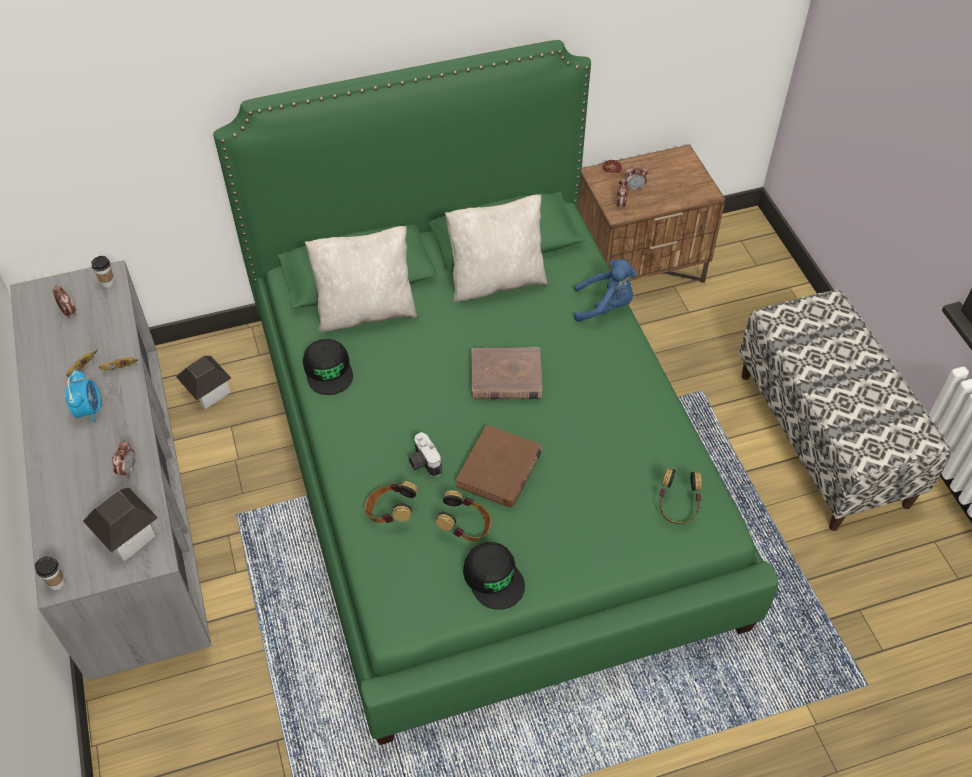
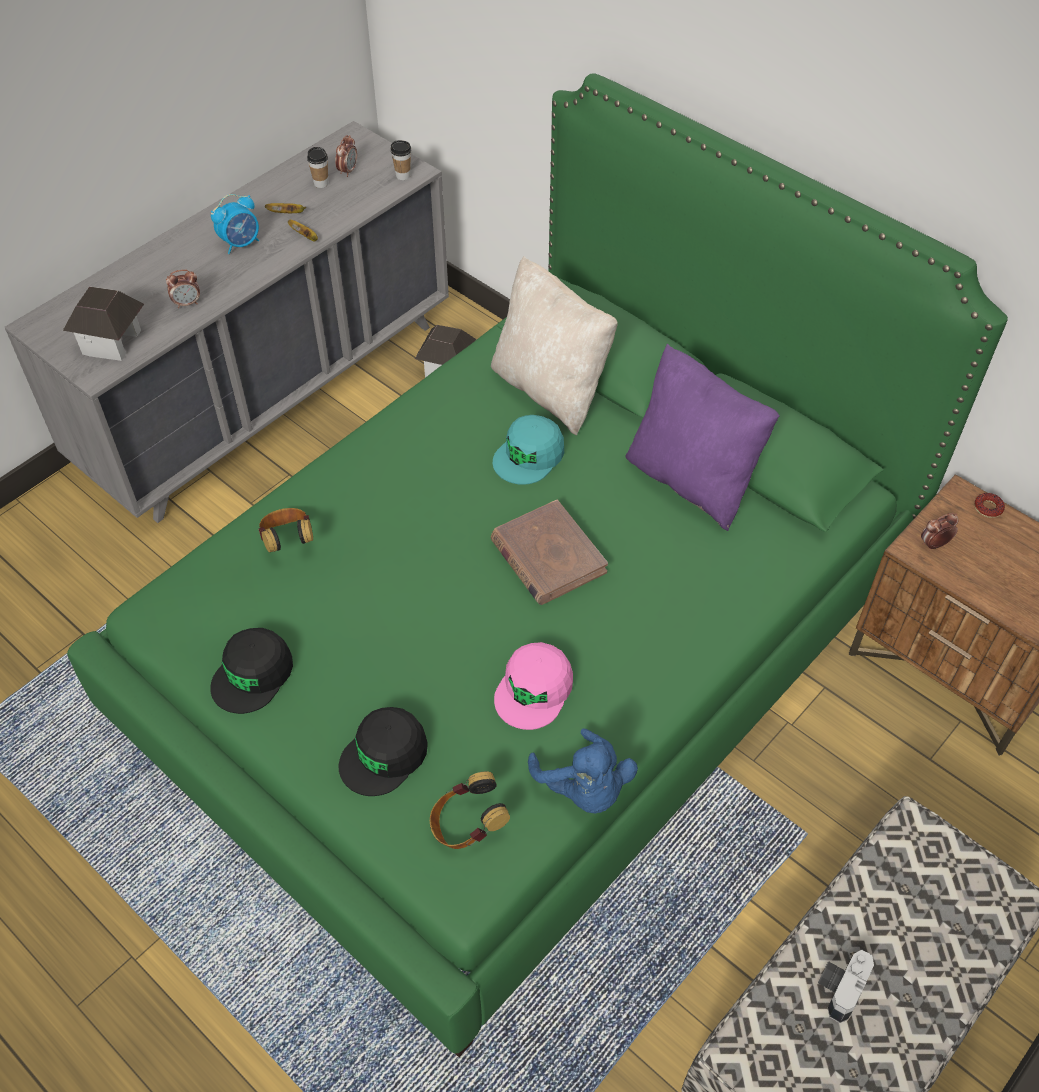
camera: 60 degrees right, 0 degrees up
cup [35,556,65,590] -> cup moved to [307,147,328,188]
black cap [303,339,353,395] -> black cap moved to [339,707,428,796]
camera [408,432,442,477] -> camera moved to [818,950,874,1023]
headphones [436,490,491,541] -> none
beige pillow [445,195,548,302] -> purple pillow [625,344,780,531]
brown book [456,425,542,507] -> none
blue plush toy [574,259,637,322] -> blue plush toy moved to [528,728,638,813]
alarm clock [624,165,648,190] -> none
none -> turquoise cap [493,415,564,485]
none -> pink cap [494,642,573,730]

